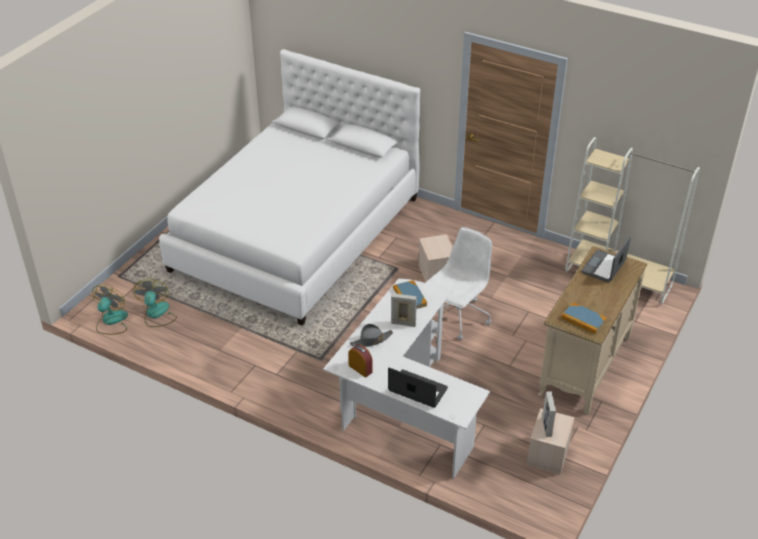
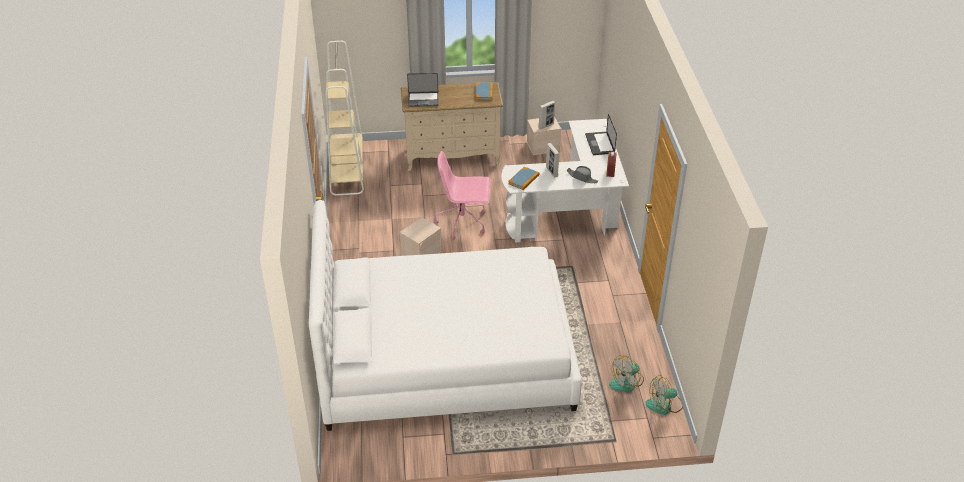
camera: 125 degrees left, 0 degrees up
white office chair [425,227,492,340] -> pink office chair [434,150,491,240]

